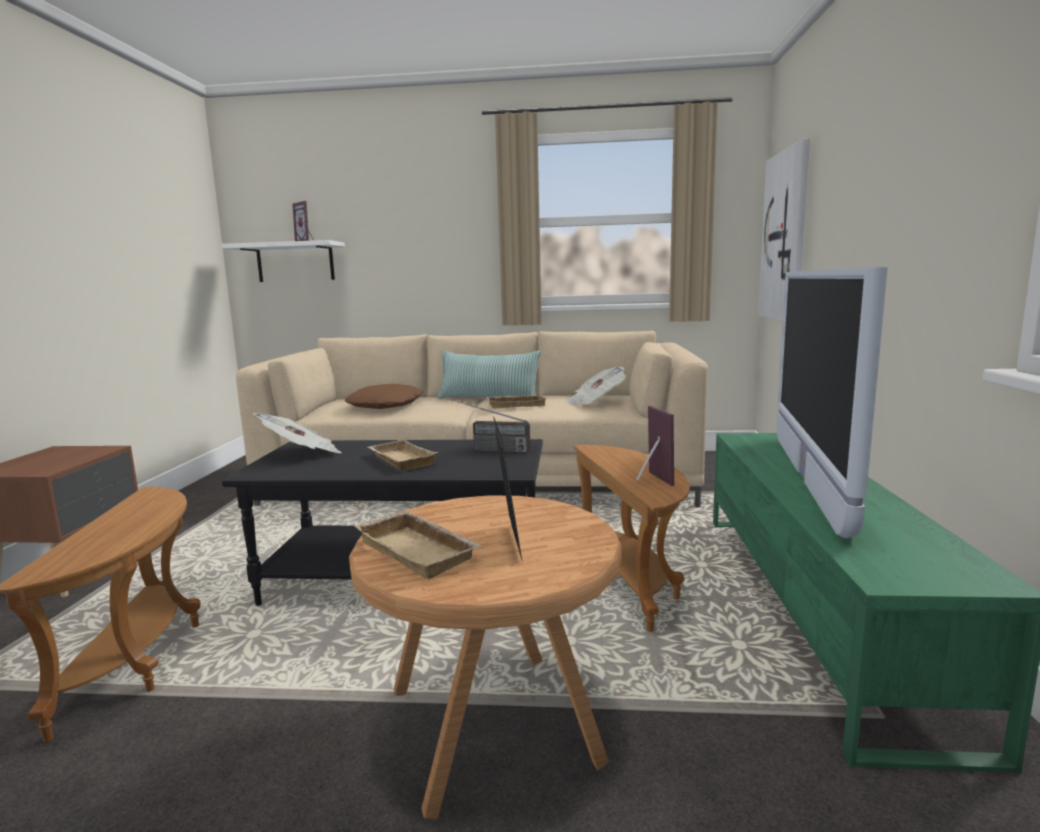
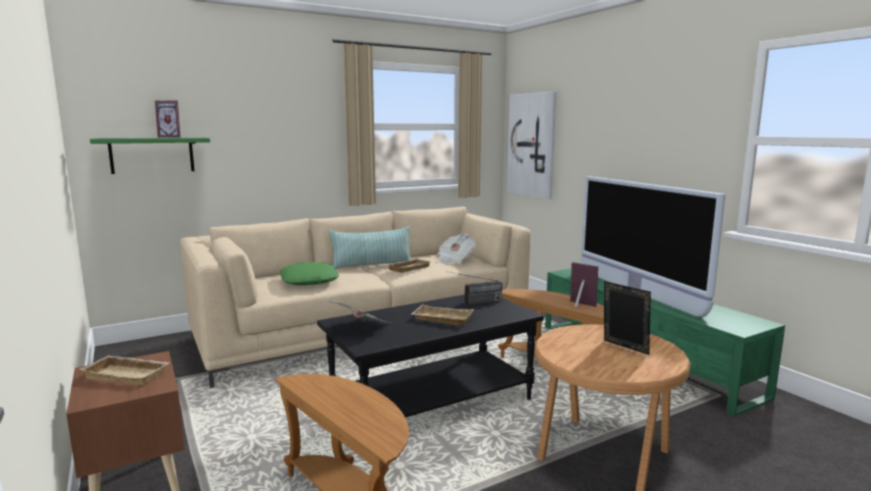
camera: 35 degrees left, 0 degrees up
white shelf [222,240,345,282] -> green shelf [90,138,210,174]
brown pillow [345,384,423,409] -> green pillow [280,262,339,285]
beige tray [355,511,483,579] -> beige tray moved to [79,355,169,385]

